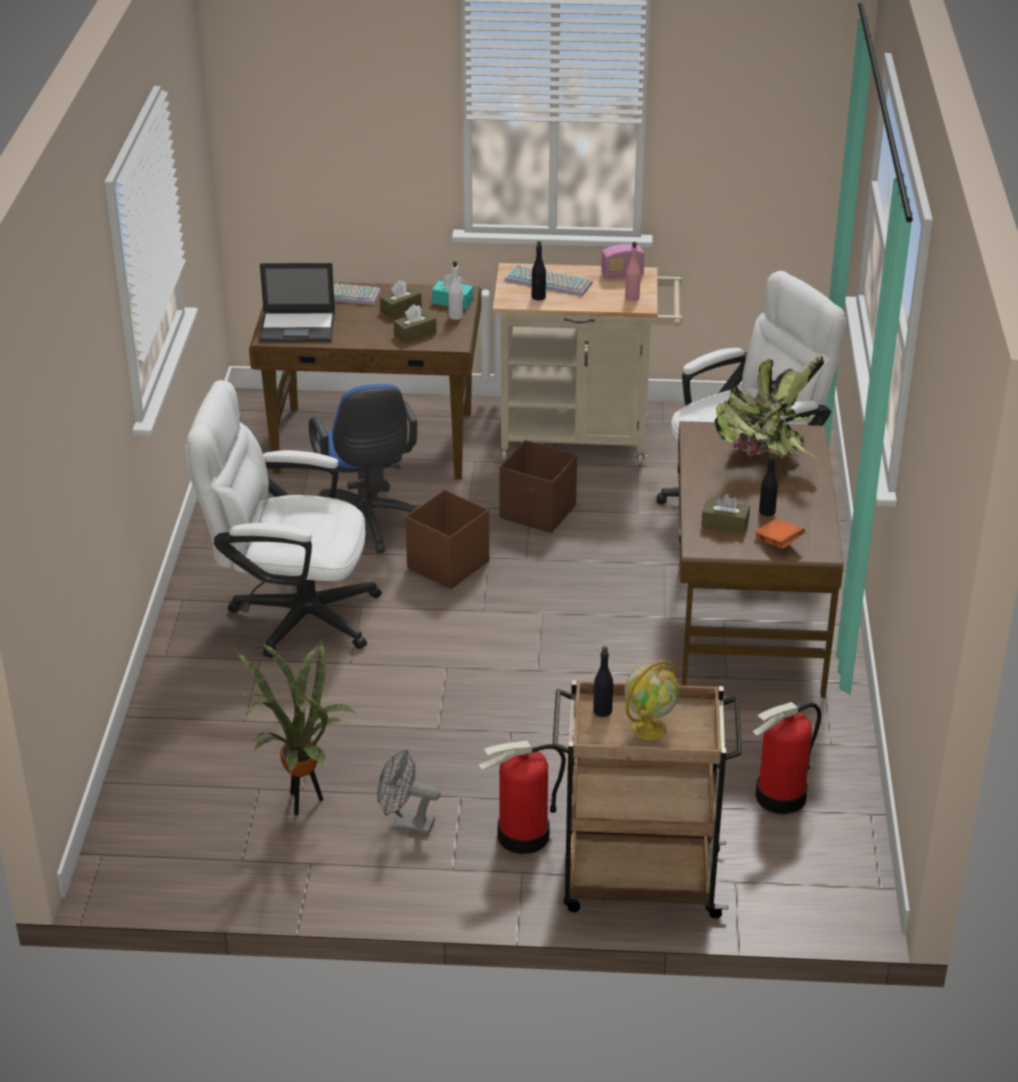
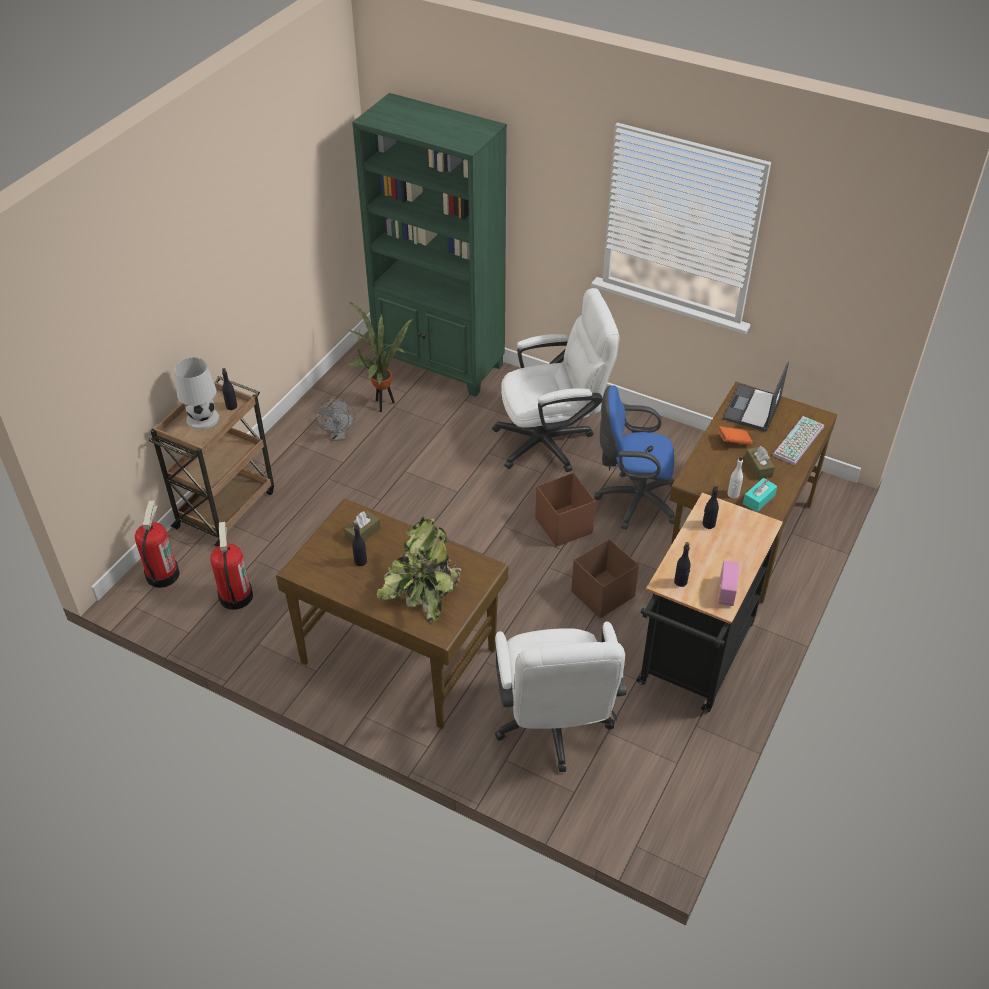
camera: 115 degrees right, 10 degrees up
white office chair [186,380,382,658] -> white office chair turned 45 degrees clockwise [492,288,619,472]
grey fan [377,749,441,835] -> grey fan turned 135 degrees clockwise [315,399,356,441]
brown tissue box [394,304,436,343] -> none
fire extinguisher [479,740,566,854] -> fire extinguisher moved to [135,501,180,588]
beige cart [493,263,683,464] -> black cart [636,493,783,713]
keyboard [505,265,593,296] -> none
pink bottle [625,242,641,301] -> black bottle [674,542,691,587]
globe [625,660,679,740] -> white table lamp [174,358,219,430]
orange book [754,519,805,548] -> orange book moved to [718,426,752,445]
none -> green bookcase [352,93,507,397]

